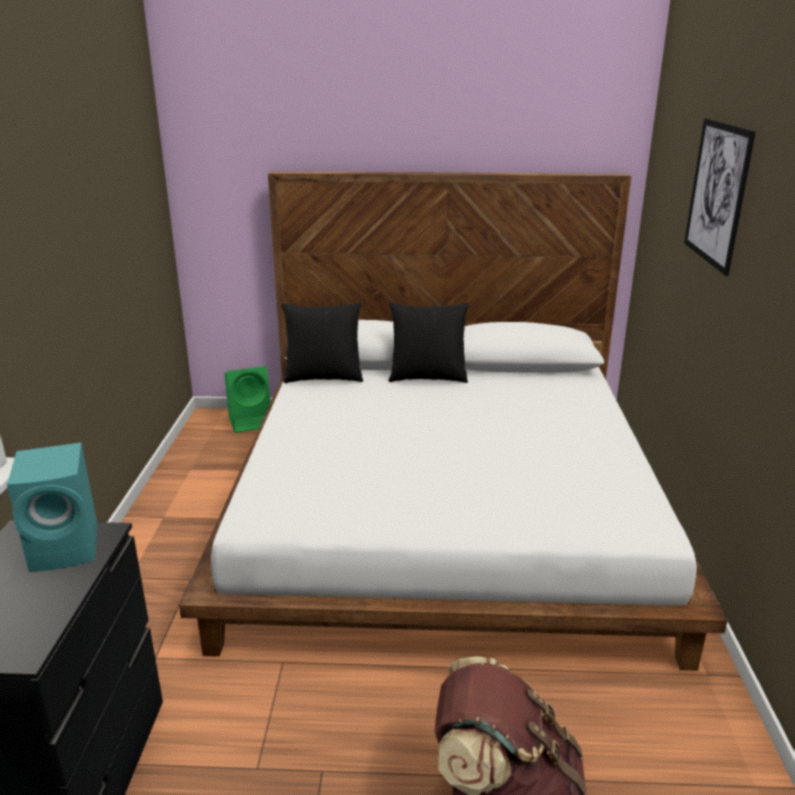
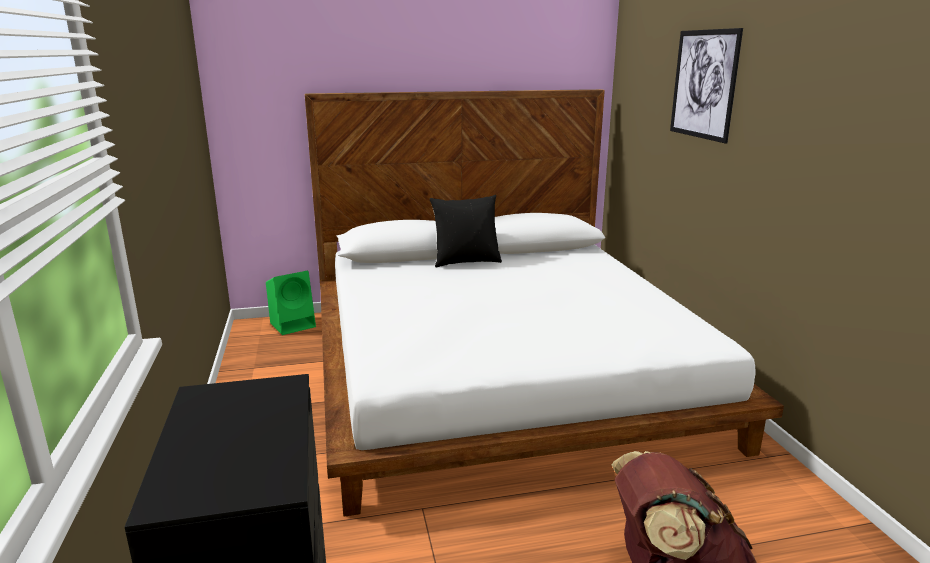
camera: 15 degrees left, 5 degrees down
turquoise speaker [7,443,97,572] -> none
black pillow [281,302,363,383] -> none

